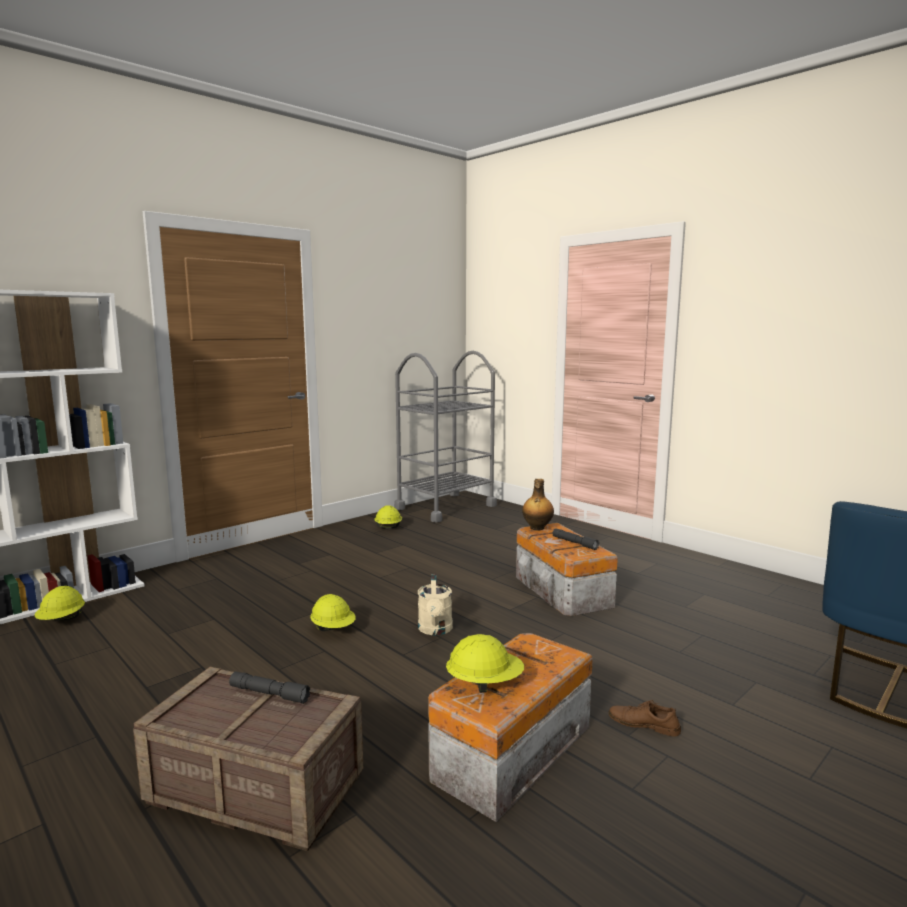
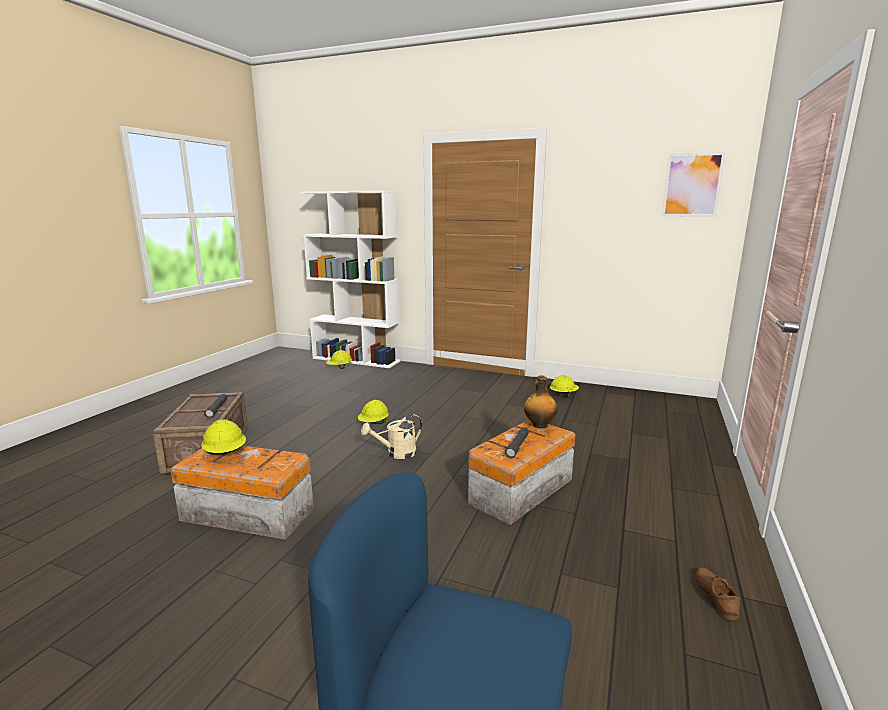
camera: 65 degrees right, 5 degrees up
grey cart [394,351,497,523] -> none
brown shoe [608,700,681,737] -> brown shoe moved to [696,568,740,620]
none -> picture [662,152,726,217]

